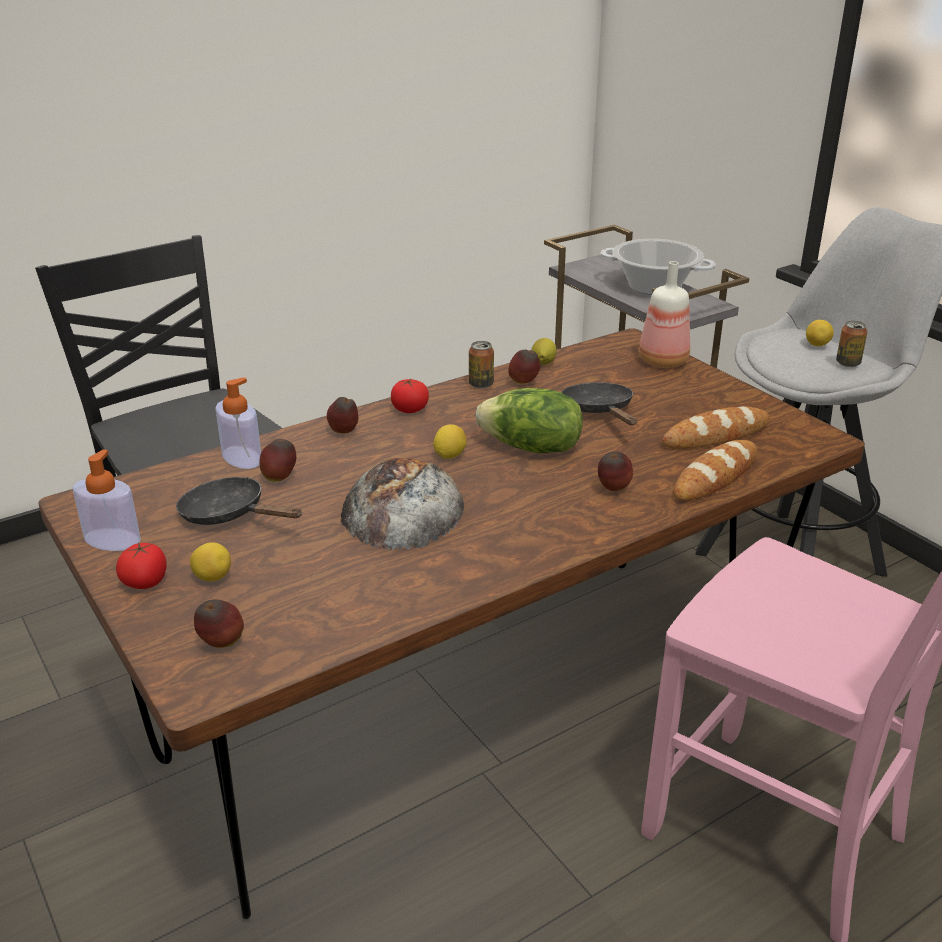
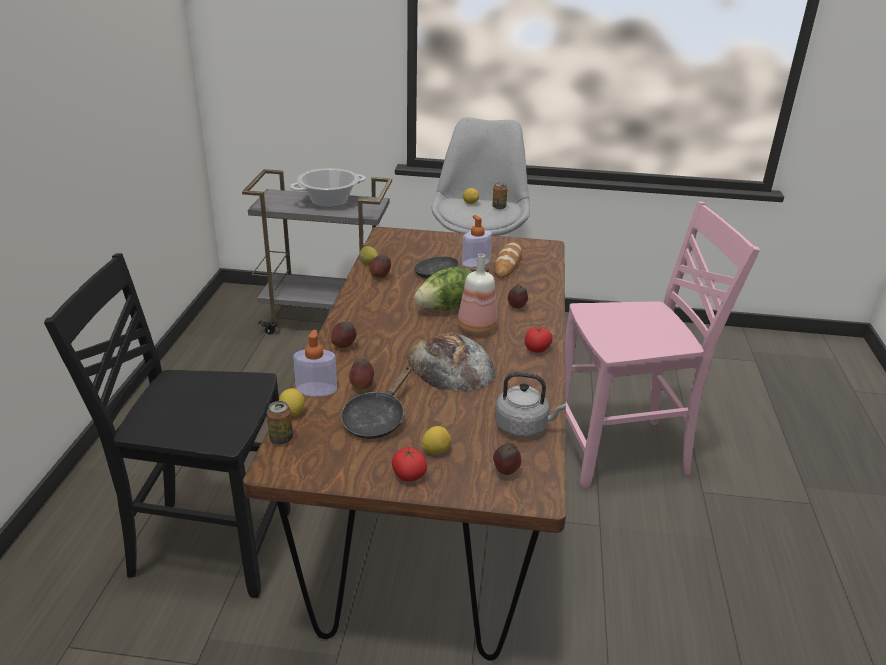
camera: 50 degrees left, 0 degrees up
soap dispenser [72,449,141,551] -> soap dispenser moved to [462,215,492,267]
black frying pan [176,477,302,525] -> black frying pan turned 45 degrees counterclockwise [341,366,412,439]
tomato [391,379,429,413] -> tomato moved to [525,327,553,353]
lemon [433,424,467,459] -> lemon moved to [279,388,305,416]
can [469,341,494,389] -> can moved to [267,401,293,445]
bottle [639,261,690,368] -> bottle moved to [458,254,497,335]
bread [673,440,757,501] -> none
none -> grey kettle [495,372,566,437]

